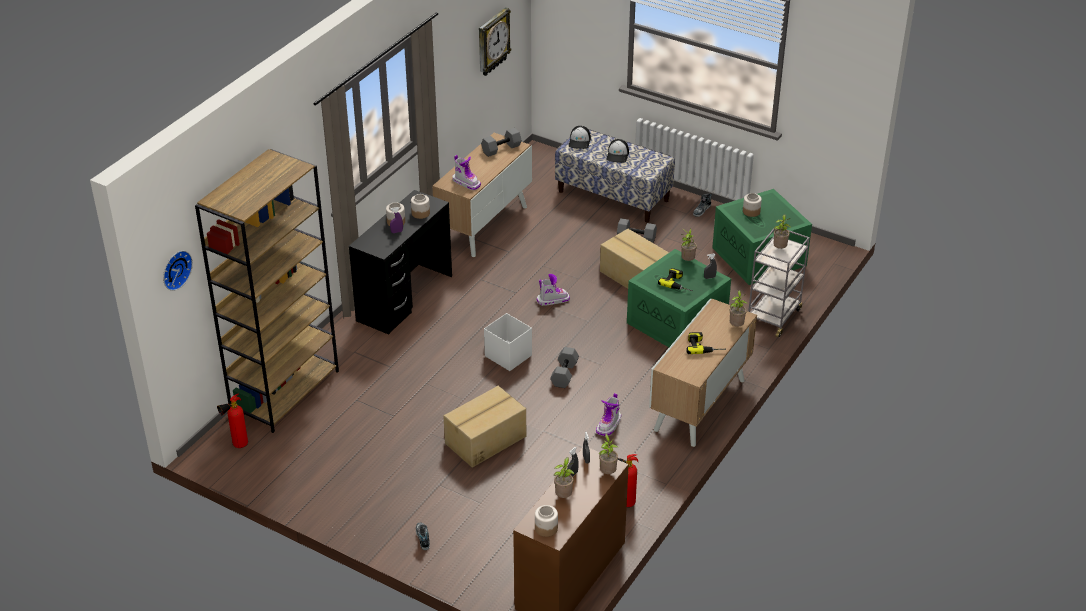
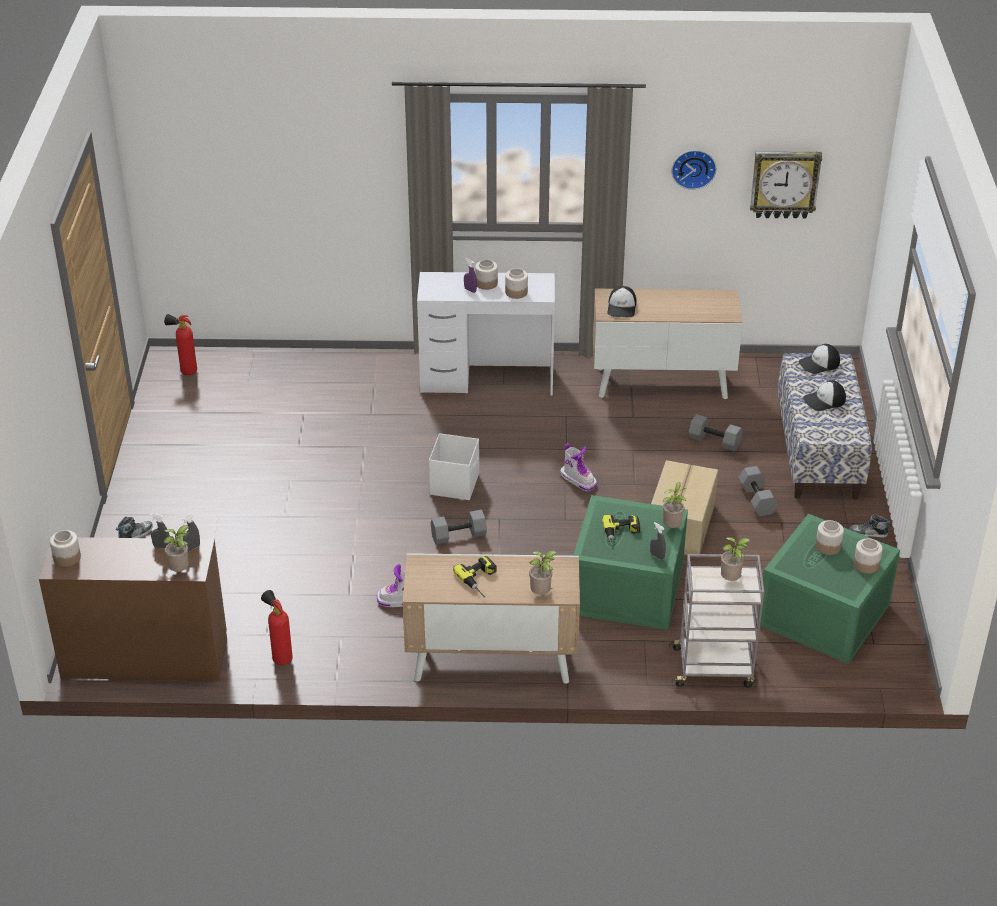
camera: 60 degrees right, 0 degrees up
wall clock [163,251,193,291] -> wall clock moved to [672,150,716,190]
brown bookcase [195,149,339,433] -> none
black desk [349,190,452,334] -> white desk [417,272,555,396]
cardboard box [443,386,526,468] -> none
boot [452,155,481,190] -> cap [607,286,637,317]
grey dumbbell [481,128,522,157] -> grey dumbbell moved to [689,414,742,451]
potted plant [554,457,574,498] -> none
none -> jar [853,538,883,574]

